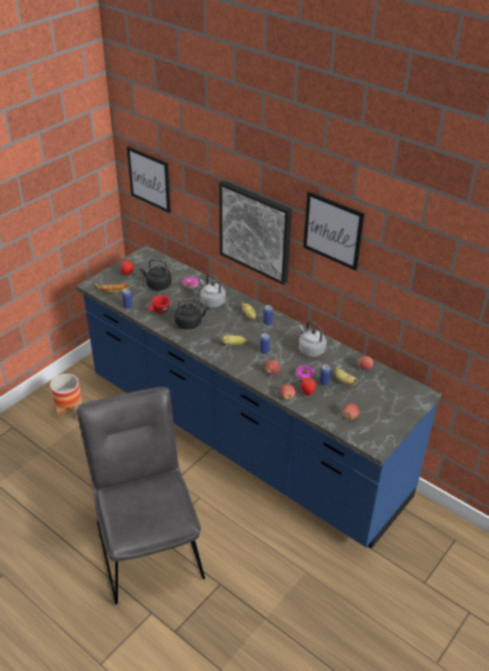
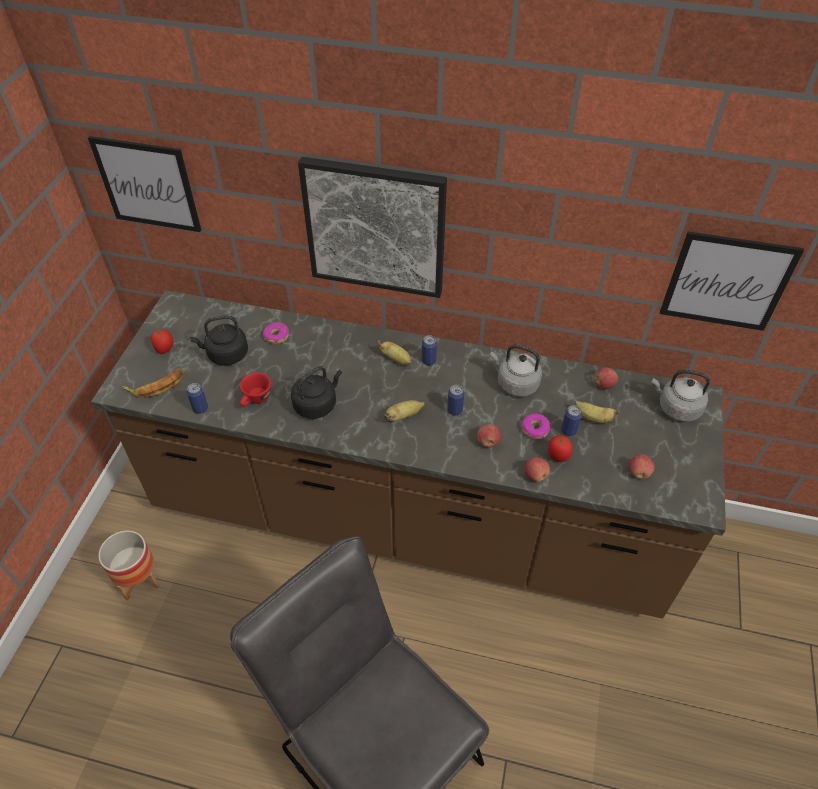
camera: 25 degrees left, 10 degrees up
blue counter [76,245,442,549] -> brown counter [91,290,726,619]
grey kettle [200,274,226,308] -> grey kettle moved to [652,369,710,422]
picture [303,191,365,271] -> picture moved to [660,231,804,331]

